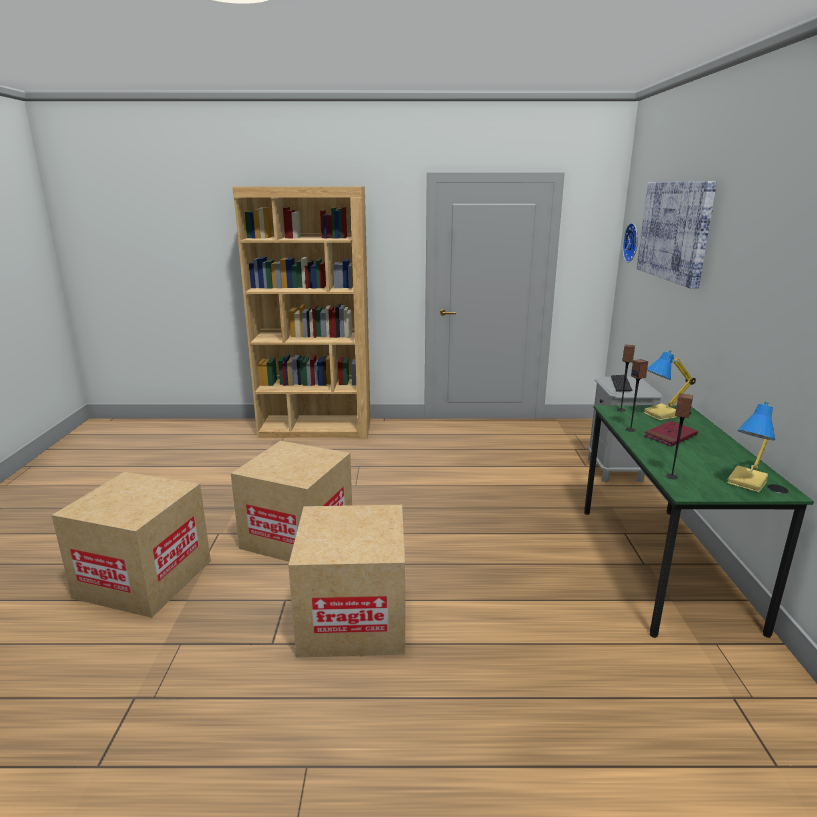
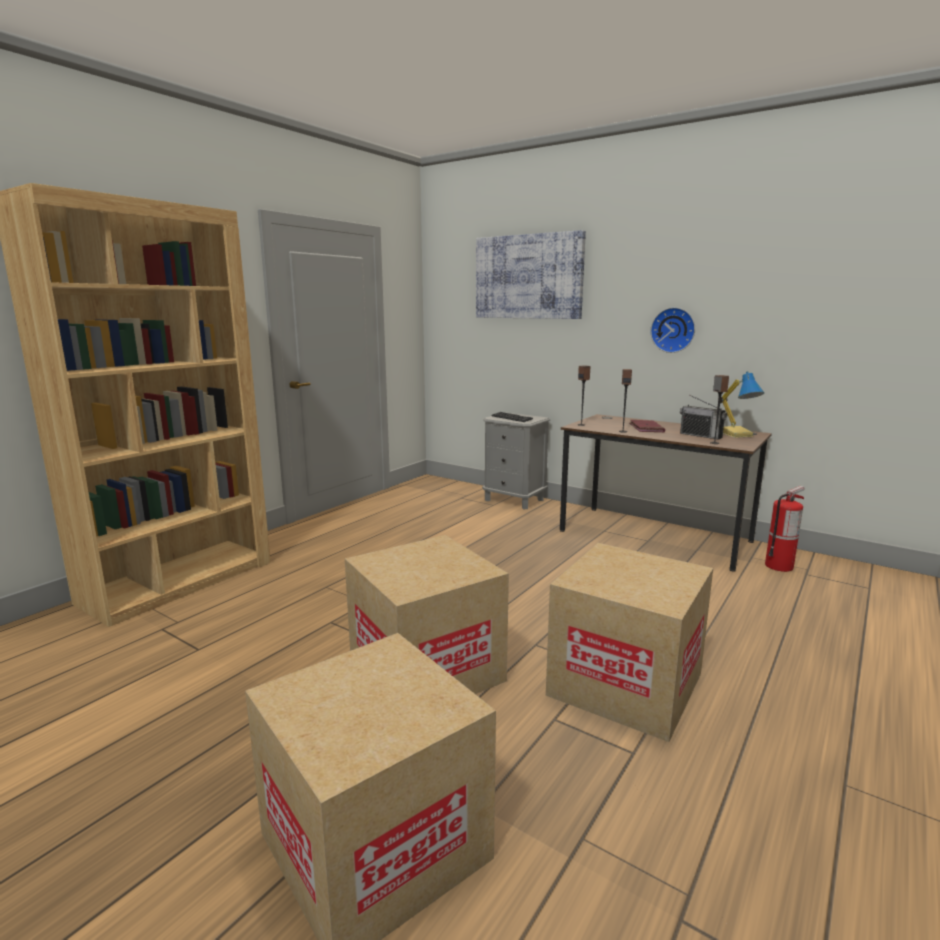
camera: 55 degrees left, 5 degrees down
green desk [584,405,814,638] -> brown desk [560,414,772,572]
wall clock [623,223,638,263] -> wall clock moved to [650,307,695,353]
table lamp [643,350,696,420] -> none
none -> radio [680,395,727,440]
none -> fire extinguisher [765,486,805,572]

